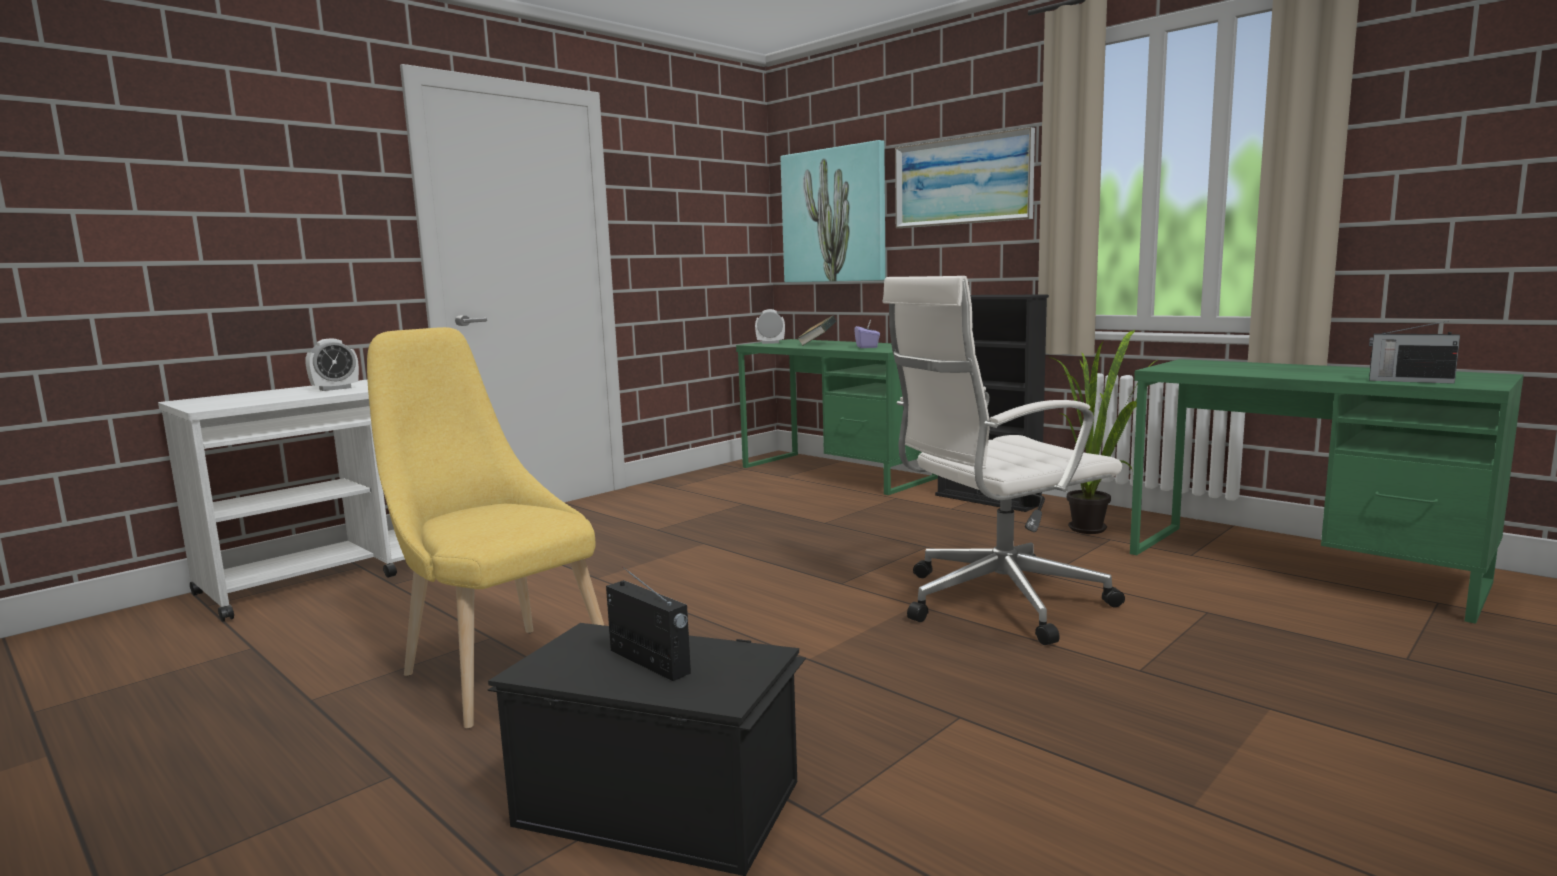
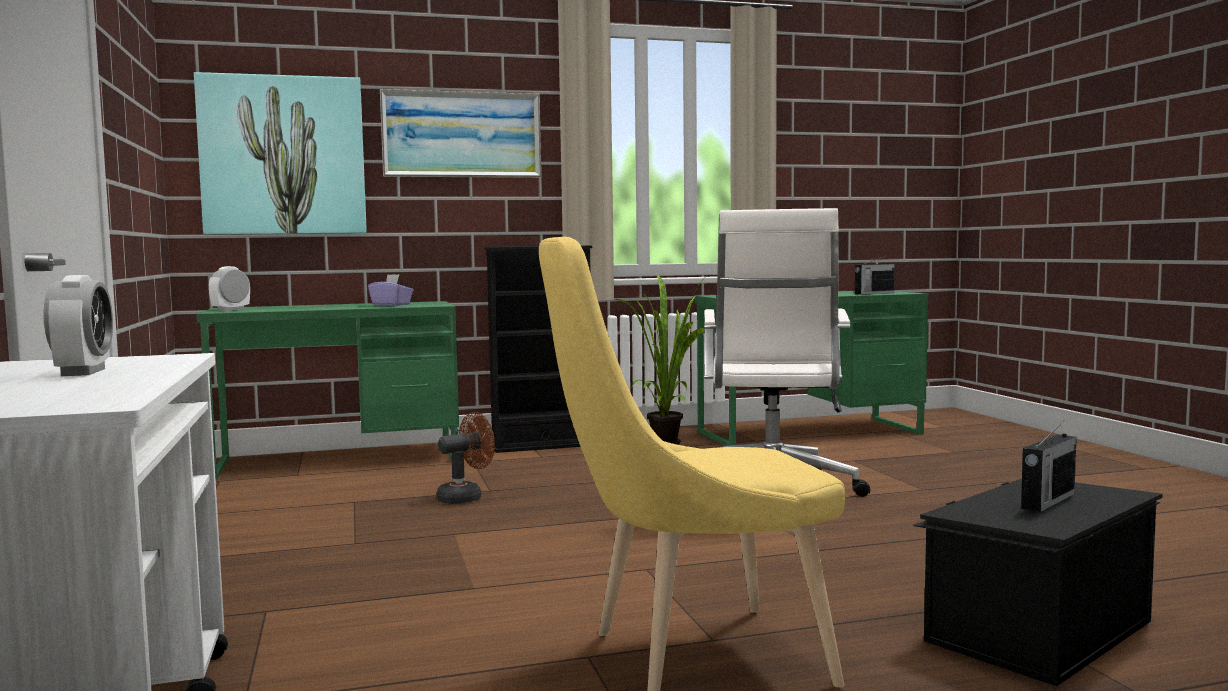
camera: 60 degrees left, 5 degrees down
radio [606,567,691,681] -> radio turned 150 degrees clockwise [1021,421,1077,512]
book [797,316,837,346] -> none
none -> brown fan [436,412,495,504]

